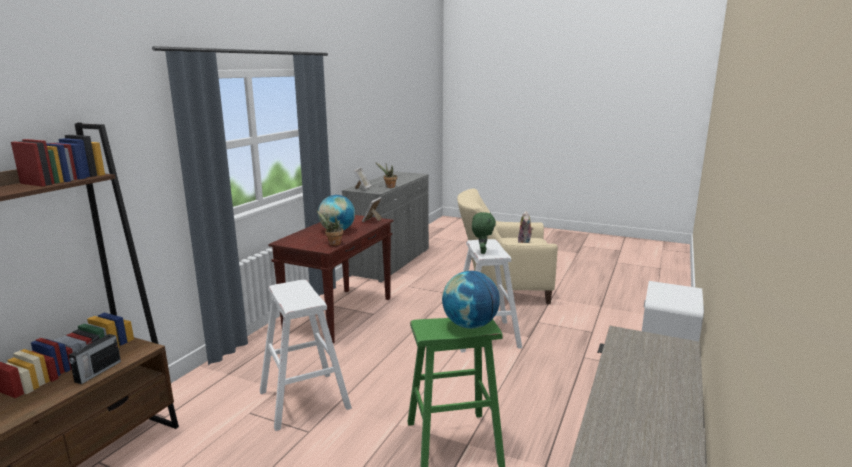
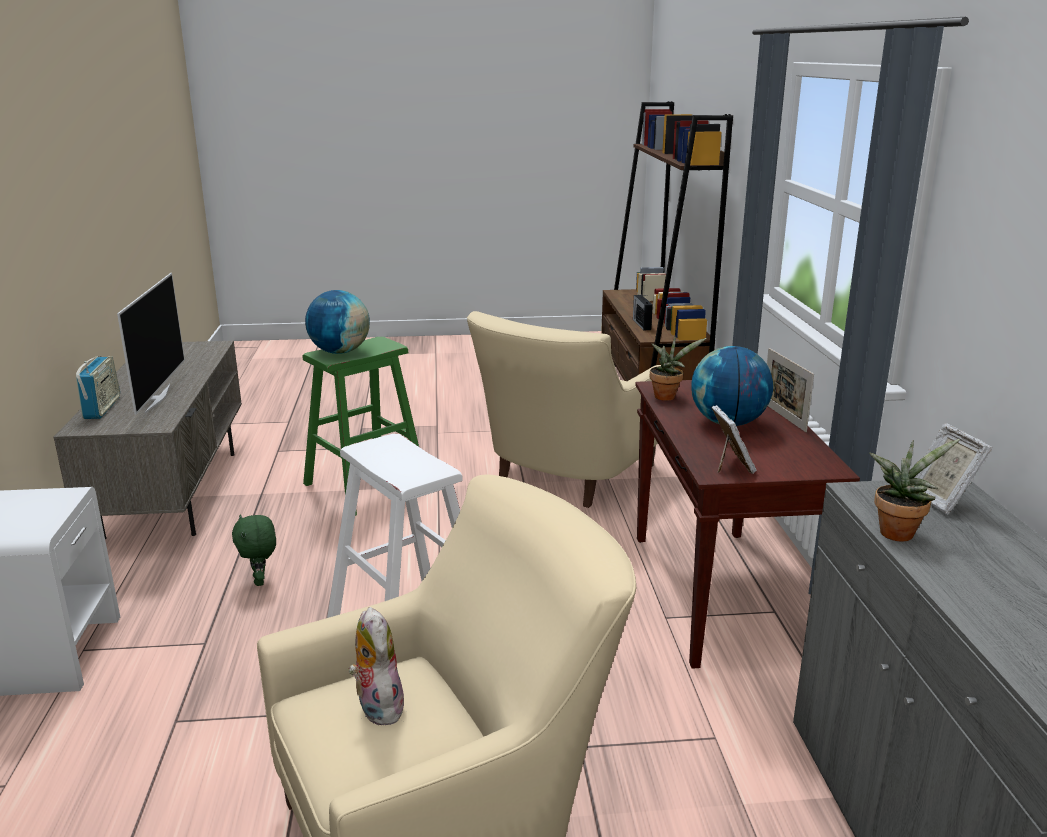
camera: 150 degrees right, 5 degrees up
white stool [260,280,352,431] -> beige armchair [467,311,661,508]
green plush toy [472,212,496,254] -> green plush toy moved to [232,515,276,586]
none -> radio [76,356,120,419]
none -> television [117,273,185,415]
none -> picture frame [767,348,814,432]

